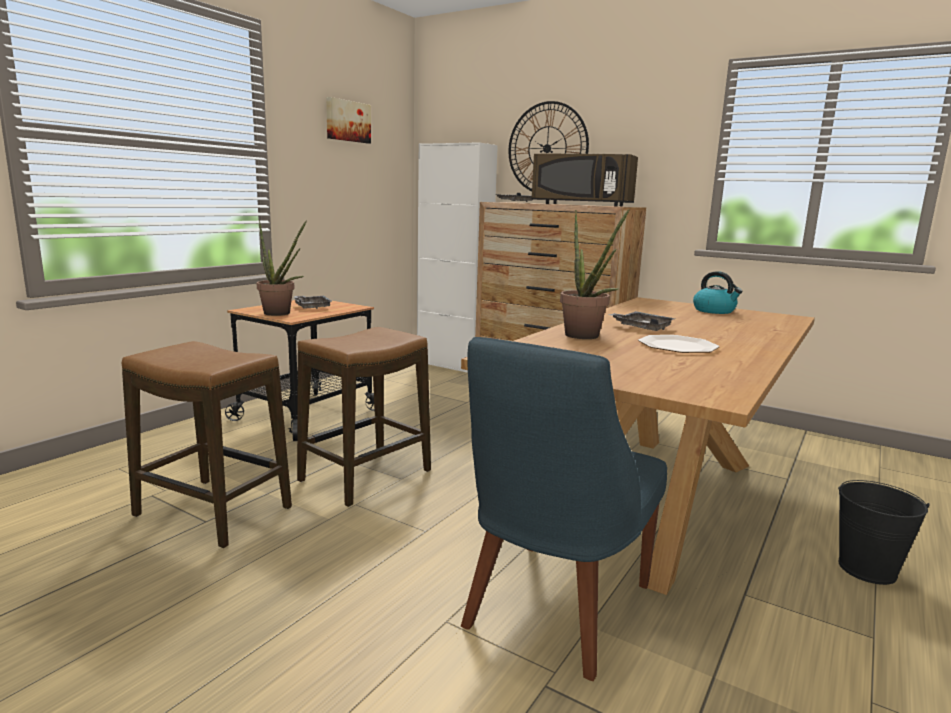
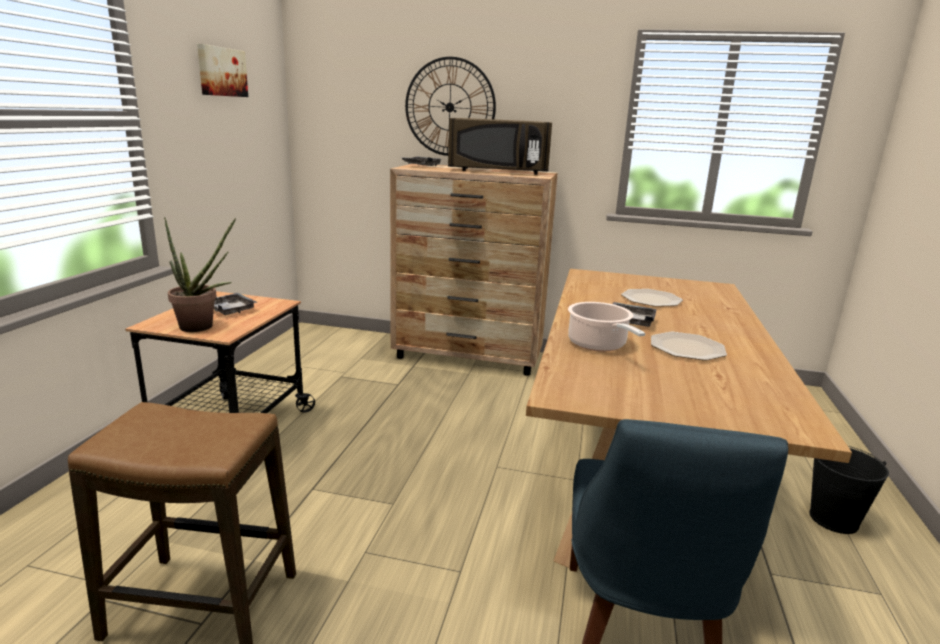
camera: 20 degrees left, 5 degrees up
stool [297,327,431,507] -> none
white cabinet [417,142,498,373] -> none
potted plant [560,209,629,339] -> cooking pot [568,302,645,351]
kettle [693,271,743,314] -> none
none -> plate [621,289,683,307]

